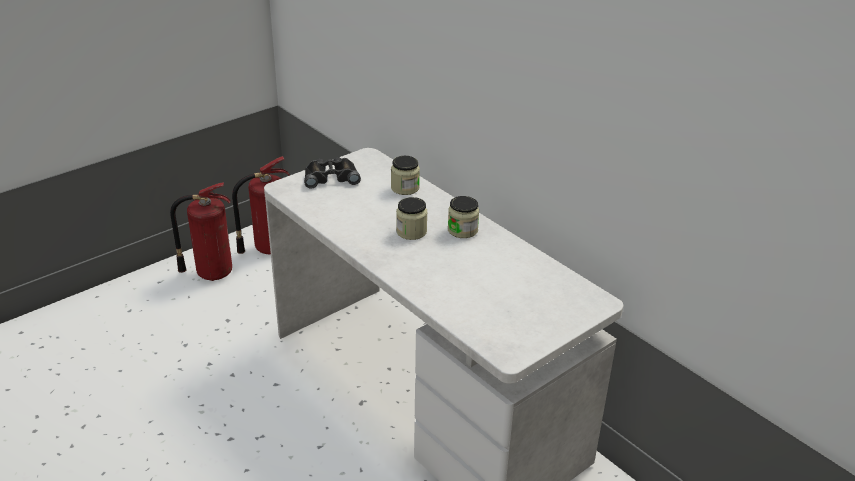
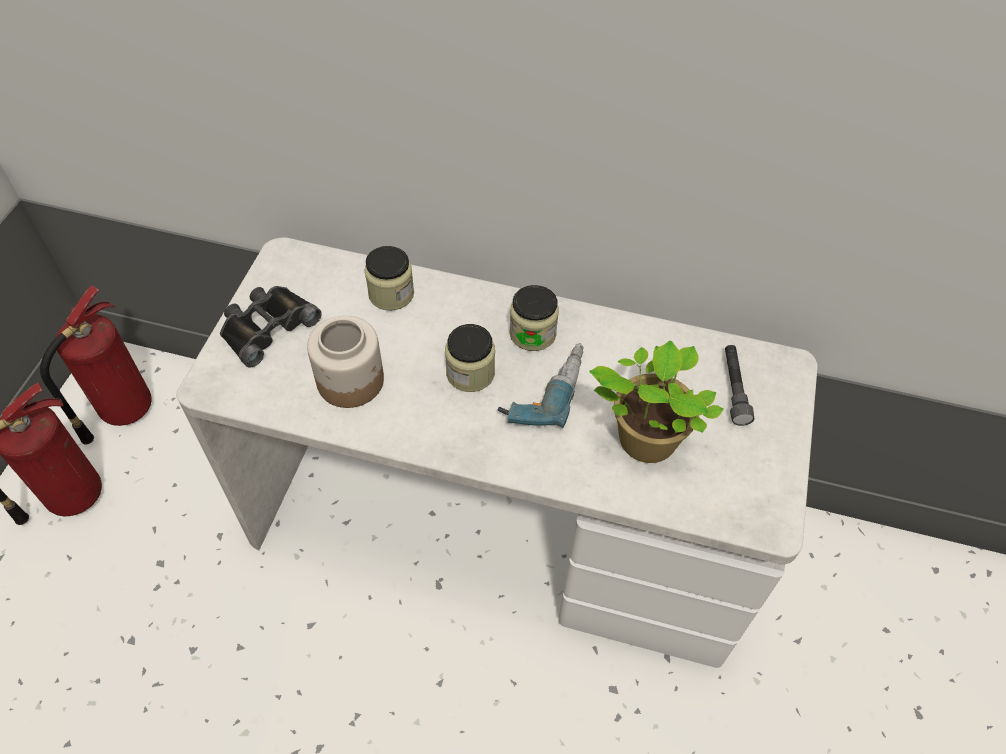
camera: 35 degrees left, 20 degrees up
none -> jar [307,316,384,408]
none -> power drill [498,343,584,428]
none -> potted plant [589,340,723,463]
none -> grey flashlight [725,345,754,426]

